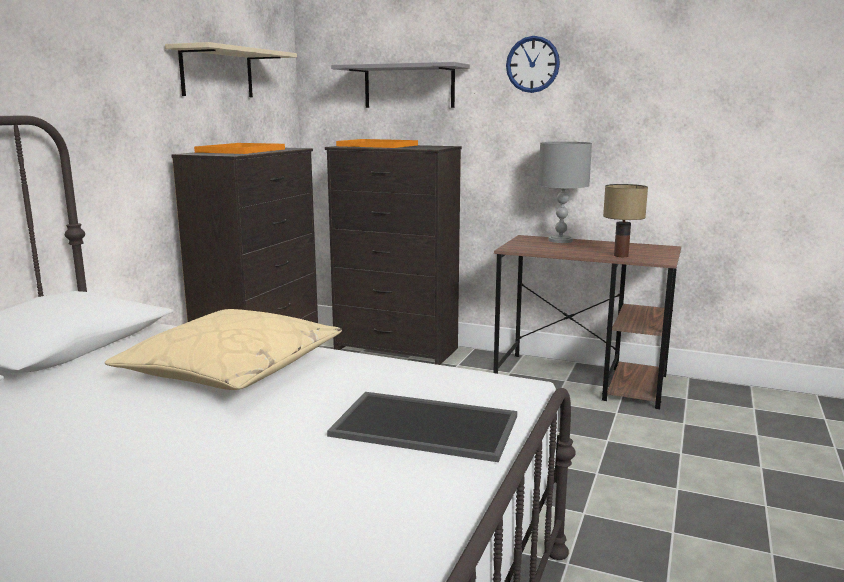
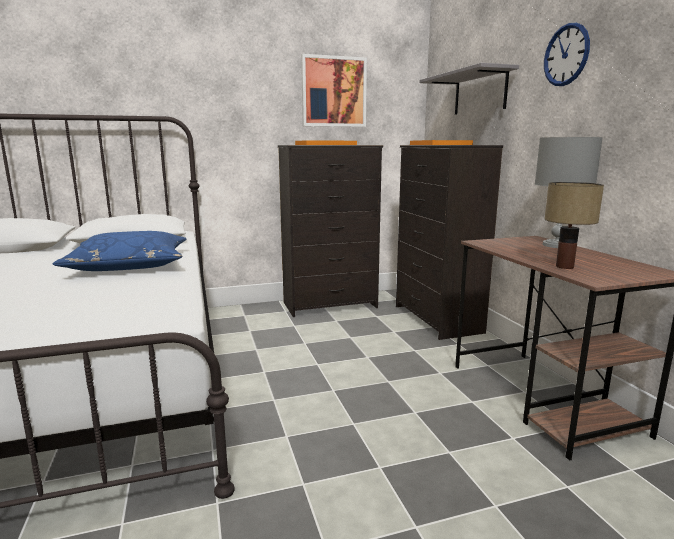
camera: 50 degrees right, 0 degrees up
beige pillow [105,309,342,390] -> blue pillow [53,231,186,271]
beige shelf [165,42,297,97] -> picture [301,54,367,127]
tray [327,392,517,462] -> none

